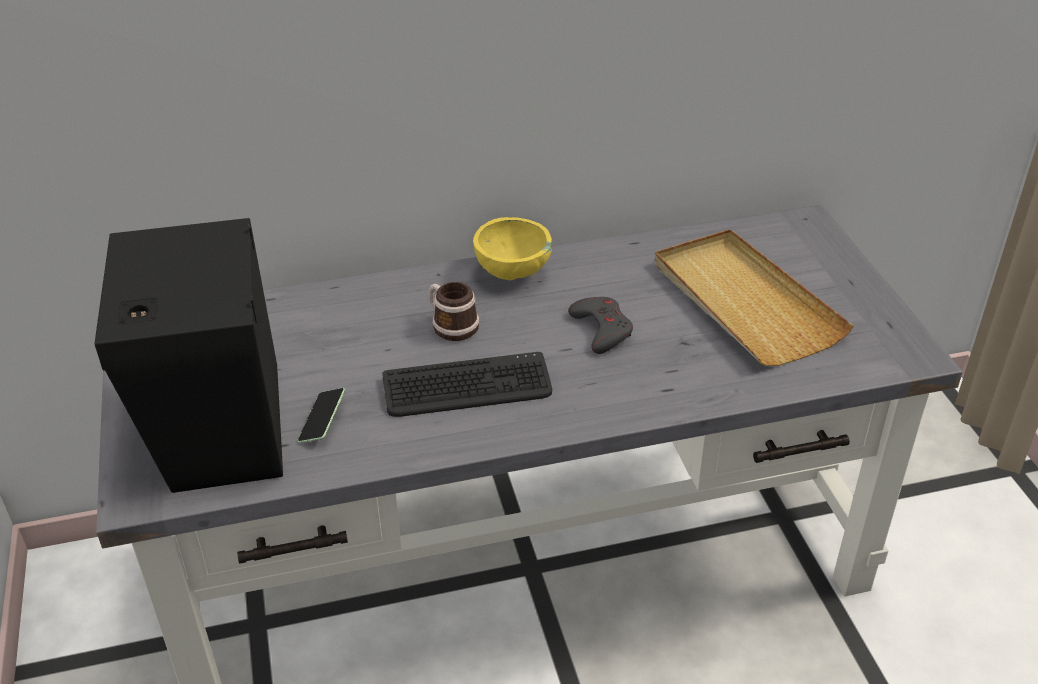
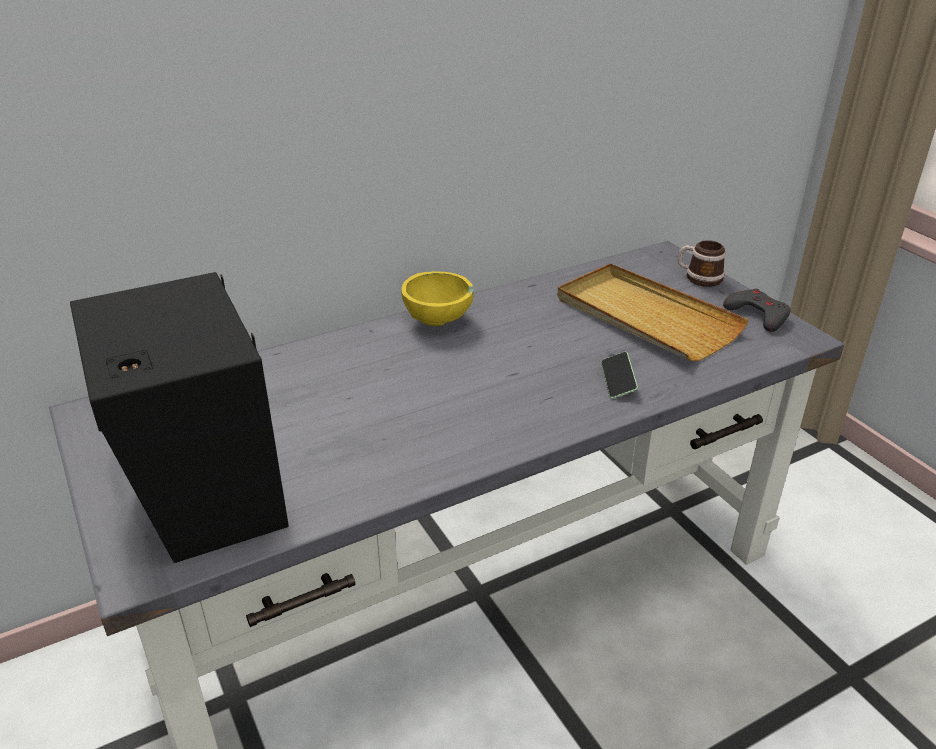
camera: 15 degrees left, 5 degrees down
phone [298,388,345,443] -> phone moved to [601,352,638,399]
keyboard [382,352,552,417] -> none
mug [428,282,479,341] -> mug moved to [677,240,726,287]
grey game controller [568,297,633,354] -> grey game controller moved to [723,289,790,332]

